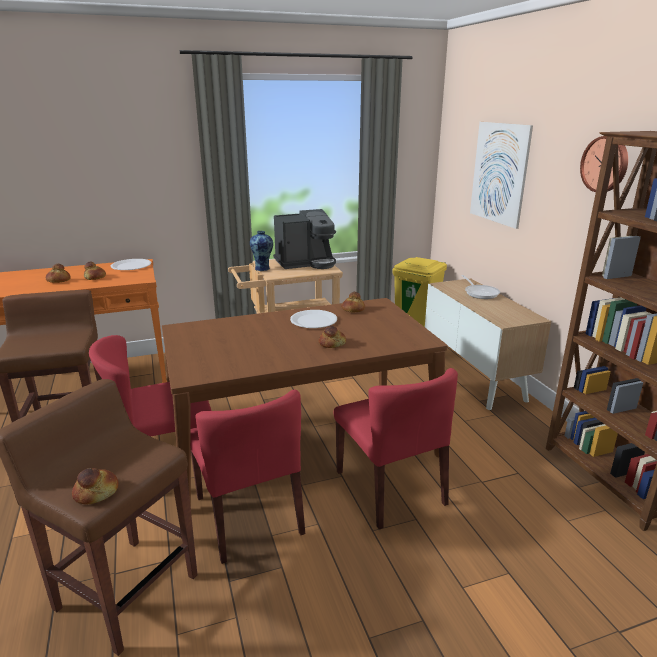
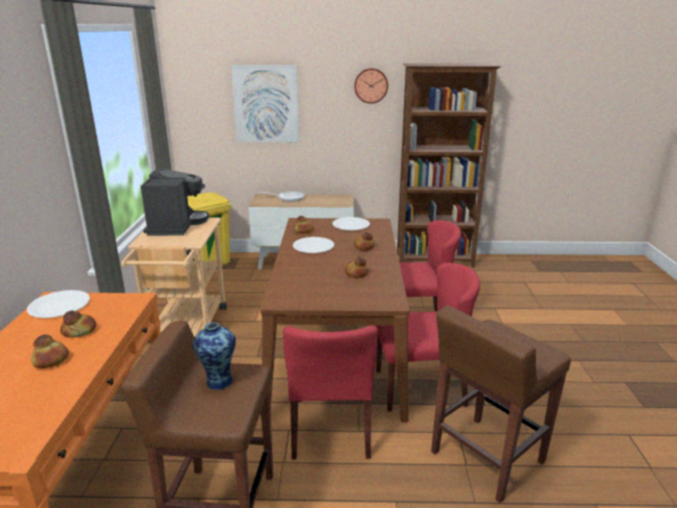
camera: 70 degrees left, 0 degrees up
bread [72,468,119,504] -> bread moved to [345,257,368,278]
vase [250,231,273,271] -> vase moved to [192,322,236,390]
none -> white plate [332,217,370,231]

